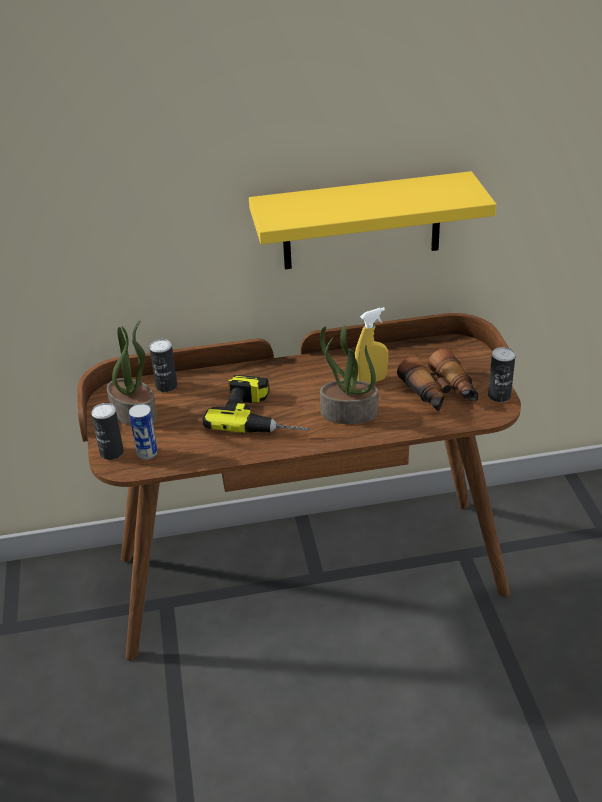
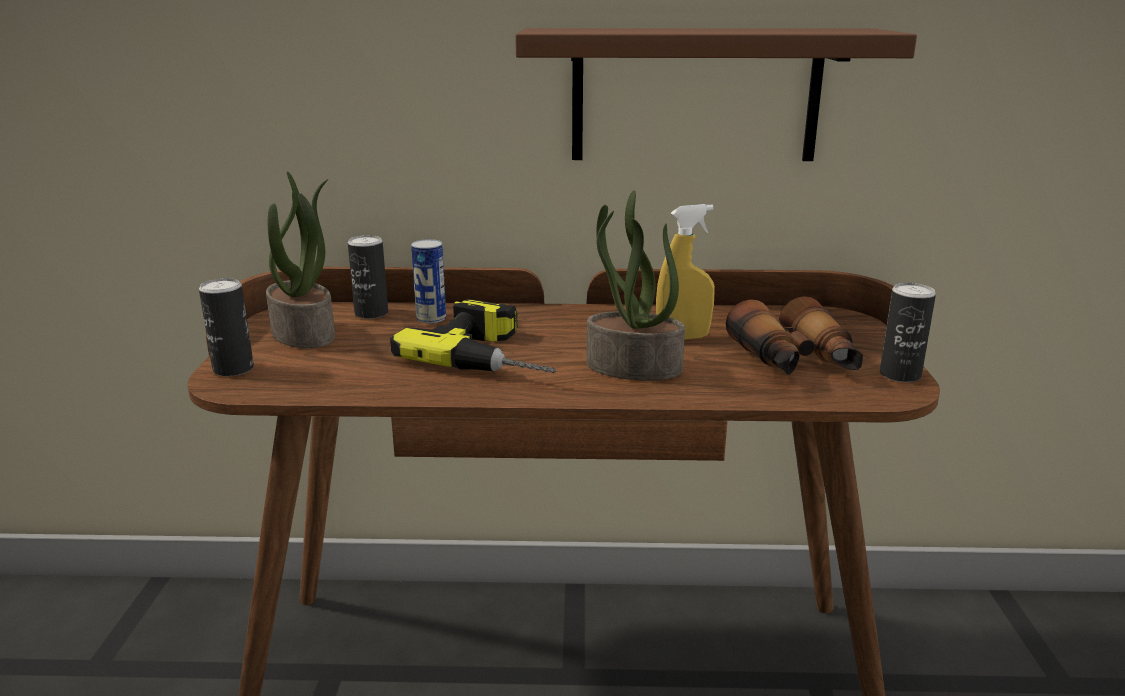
camera: 10 degrees right, 15 degrees down
can [129,404,158,460] -> can moved to [411,239,446,324]
yellow shelf [249,171,496,269] -> brown shelf [515,28,917,161]

